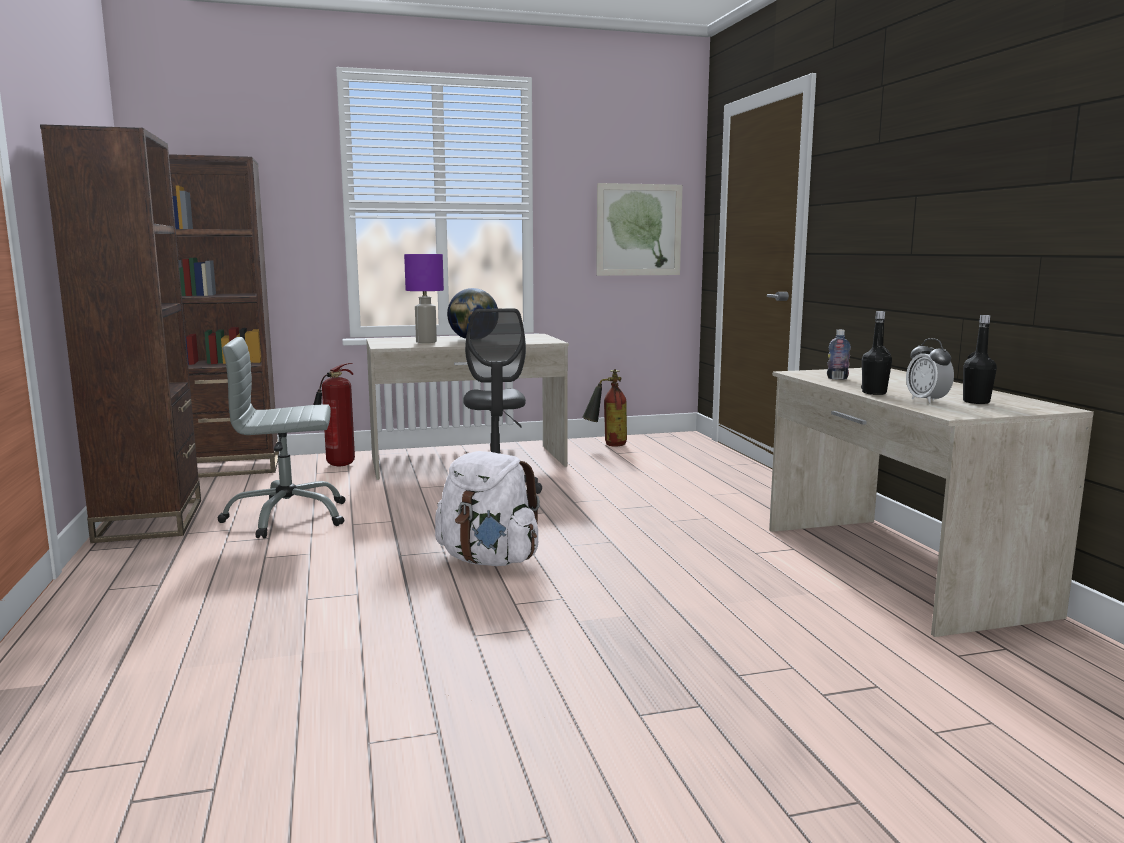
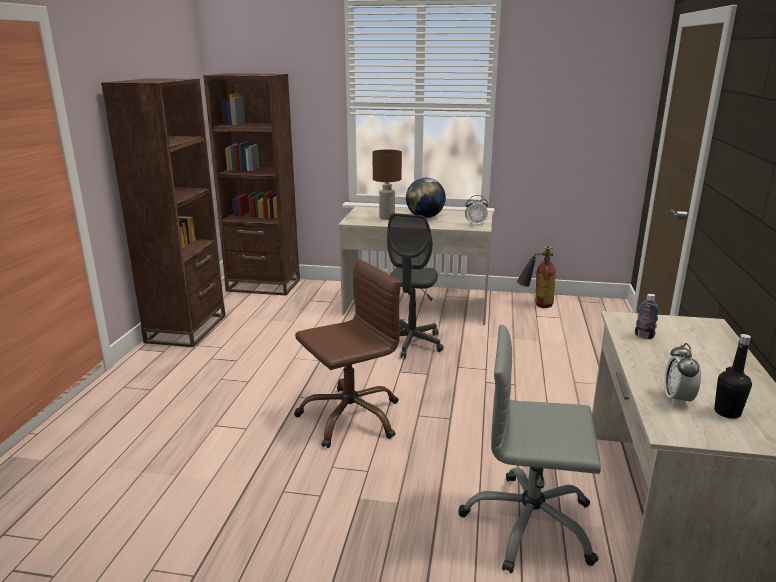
camera: 25 degrees right, 10 degrees up
grey office chair [217,337,345,539] -> grey office chair moved to [458,325,601,573]
fire extinguisher [313,363,355,466] -> none
purple table lamp [404,254,444,343] -> brown table lamp [373,149,402,220]
white backpack [435,451,540,566] -> brown office chair [294,259,401,448]
picture [596,183,683,276] -> none
black bottle [861,311,892,395] -> none
none -> alarm clock [465,195,488,226]

